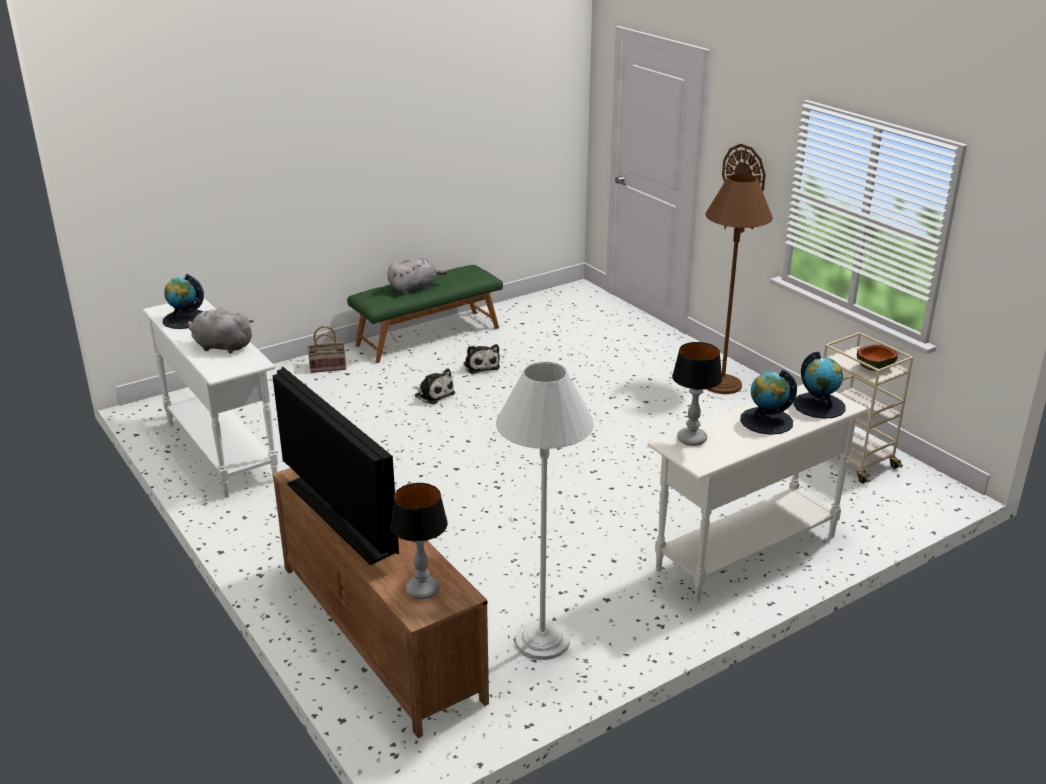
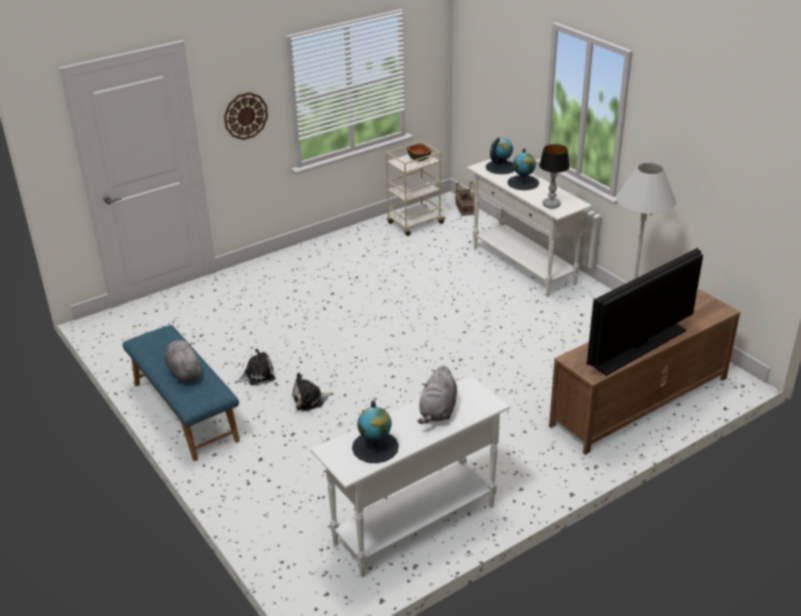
camera: 90 degrees left, 5 degrees up
basket [307,326,346,373] -> basket moved to [455,181,475,216]
green bench [347,265,503,363] -> blue bench [122,325,240,461]
table lamp [390,483,448,600] -> none
plush toy [413,368,455,404] -> plush toy turned 150 degrees counterclockwise [292,373,333,411]
brown floor lamp [705,174,773,394] -> none

